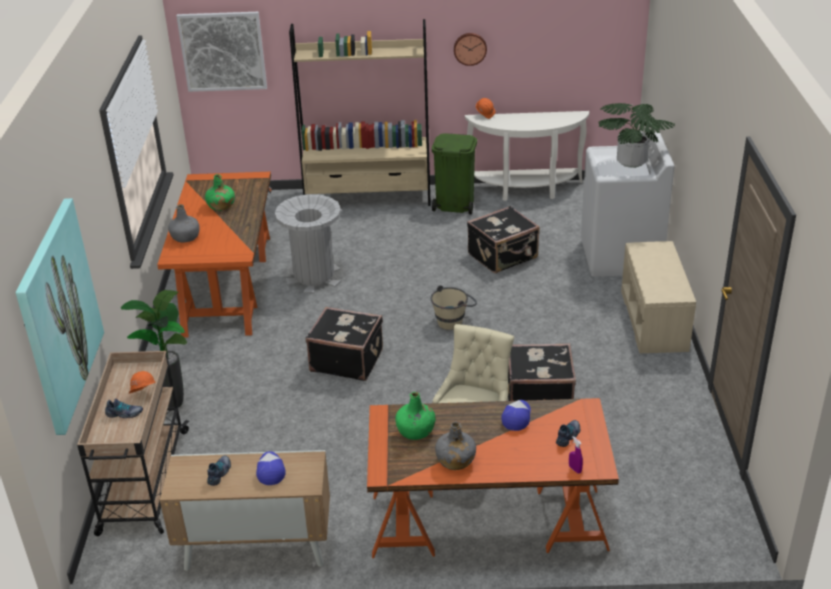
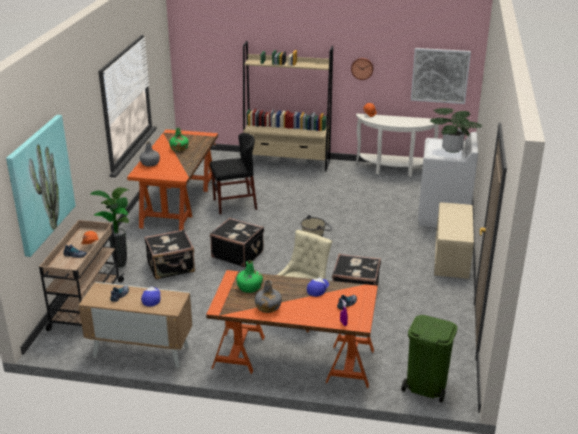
camera: 10 degrees right, 5 degrees down
picture [176,12,267,92] -> picture moved to [411,48,471,104]
grey trash can [275,194,341,293] -> black chair [210,133,257,214]
green trash can [432,133,477,214] -> green trash can moved to [401,315,457,402]
black suitcase [467,206,540,273] -> black suitcase moved to [144,229,195,279]

